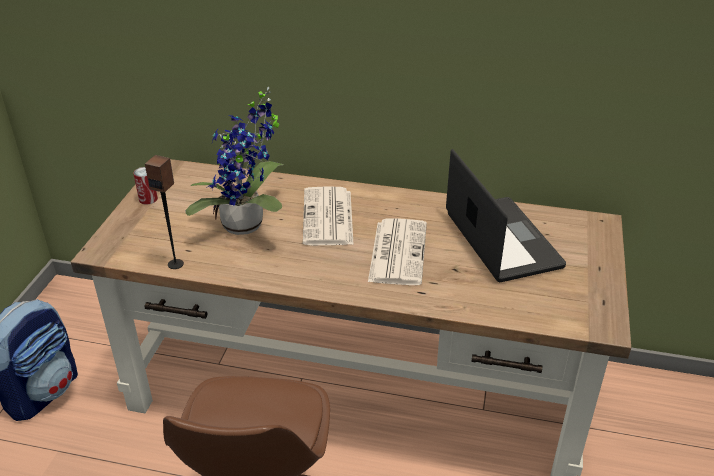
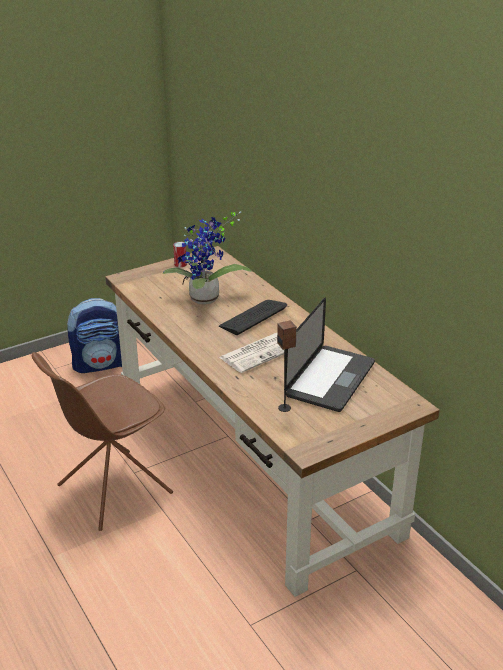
camera: 45 degrees right, 5 degrees down
speaker [145,155,184,269] -> speaker moved to [277,320,297,412]
newspaper [303,186,354,245] -> keyboard [219,300,287,335]

